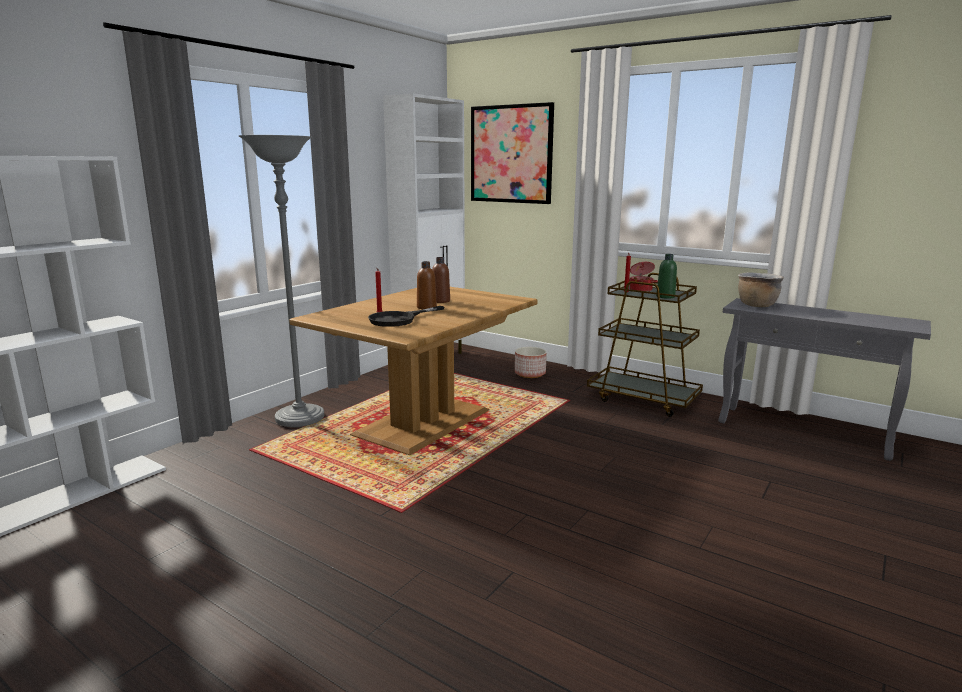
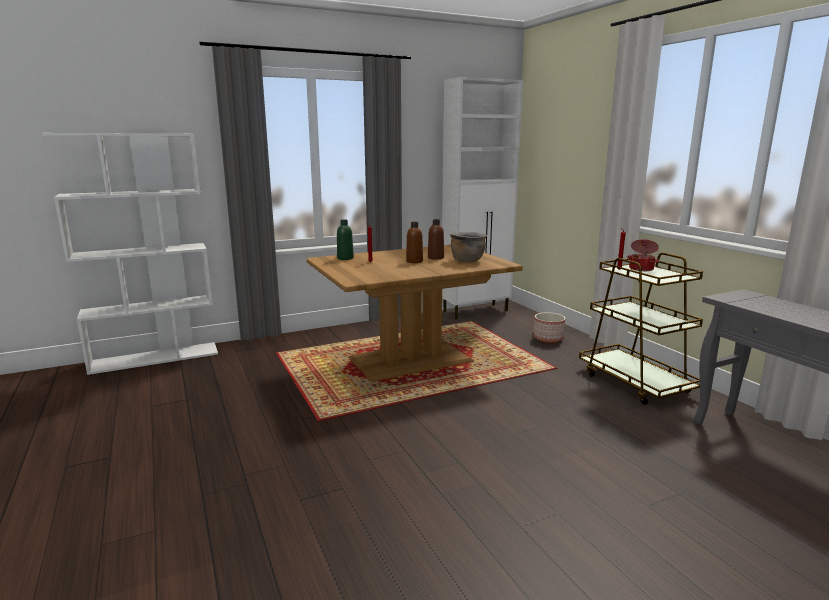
camera: 30 degrees right, 0 degrees up
grey floor lamp [239,135,324,428] -> none
black frying pan [368,306,444,327] -> none
picture [471,102,554,204] -> none
green bottle [656,254,677,299] -> green bottle moved to [337,220,354,260]
brown cooking pot [738,272,784,307] -> brown cooking pot moved to [450,232,487,262]

